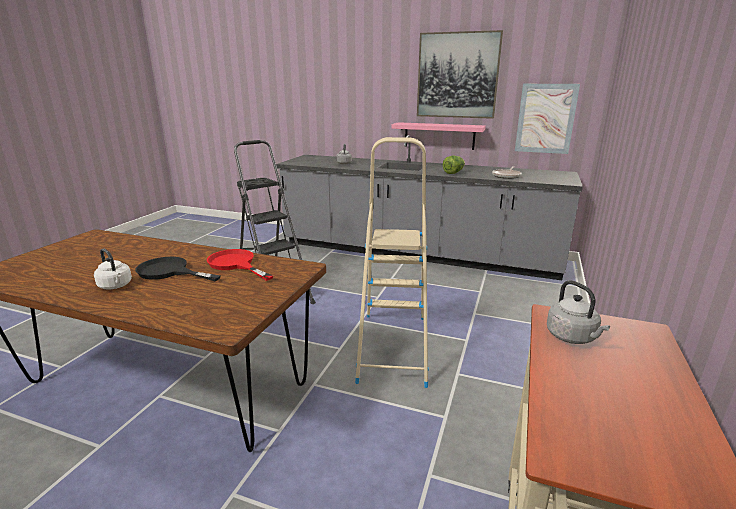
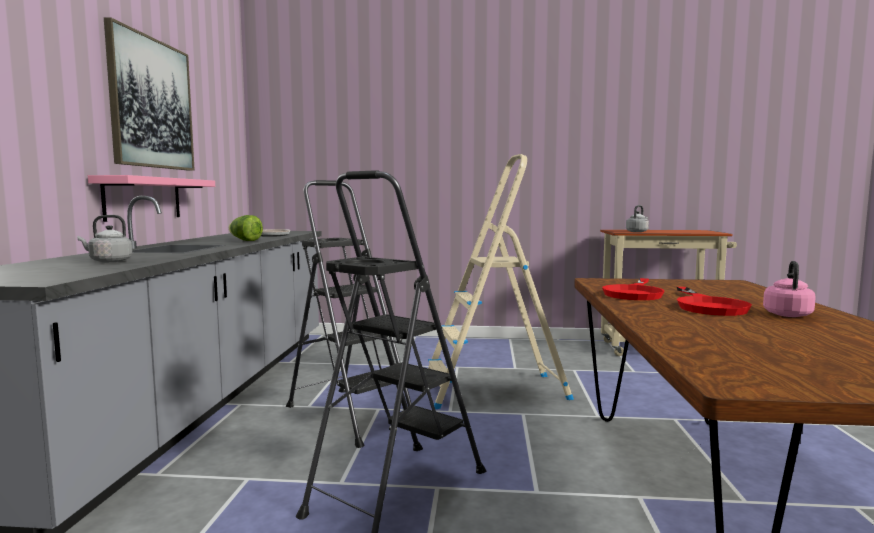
camera: 105 degrees left, 15 degrees down
white kettle [94,249,132,290] -> pink kettle [763,261,816,317]
black frying pan [135,257,221,281] -> red frying pan [677,287,752,316]
picture [515,84,580,154] -> none
none -> step ladder [286,180,412,448]

